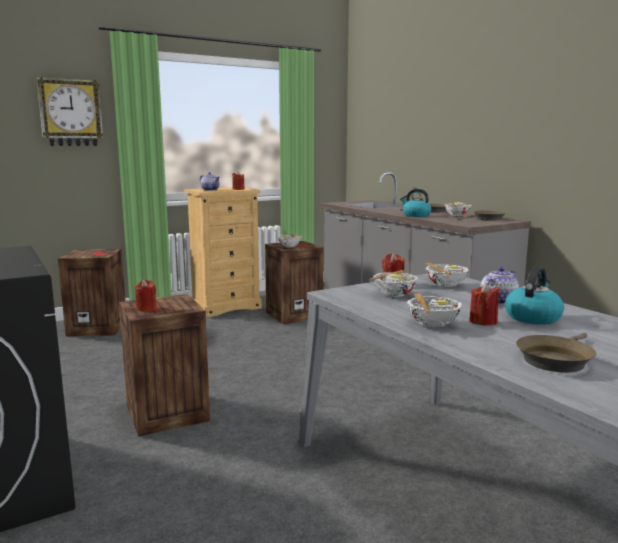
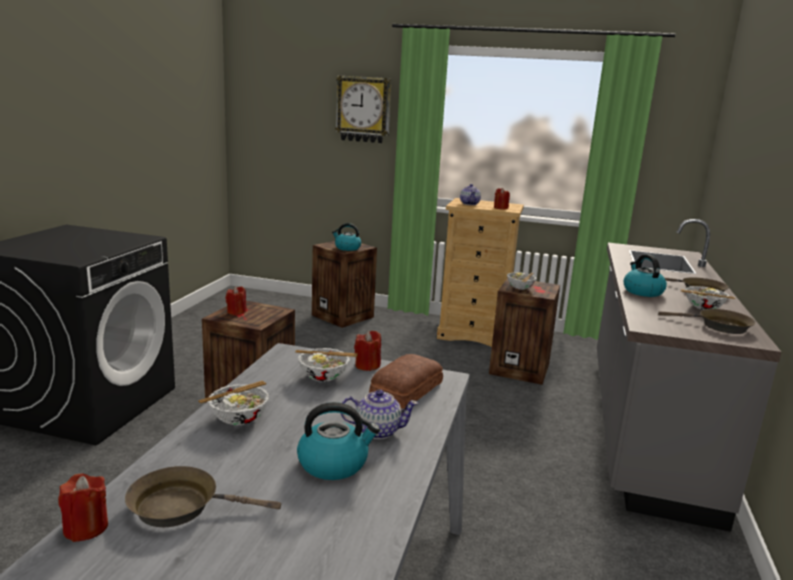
camera: 45 degrees right, 5 degrees up
bowl [425,263,469,287] -> bread [369,354,443,409]
red candle [469,283,499,326] -> red candle moved to [58,474,108,542]
none -> kettle [332,223,361,251]

